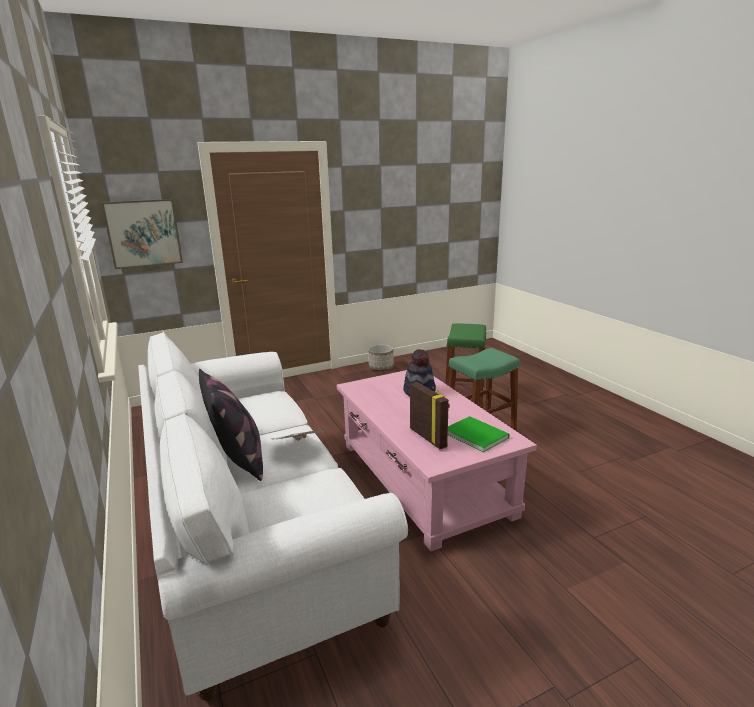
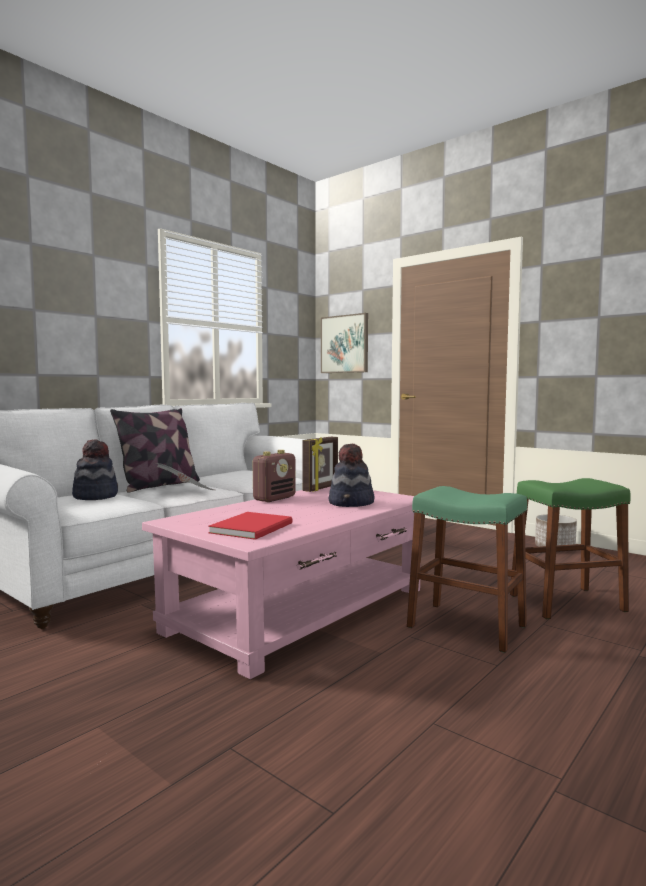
camera: 65 degrees right, 15 degrees down
picture frame [410,382,450,449] -> picture frame moved to [302,437,338,492]
green book [448,416,510,452] -> red book [208,512,293,540]
none -> hat [72,439,118,500]
none -> radio [253,450,296,502]

